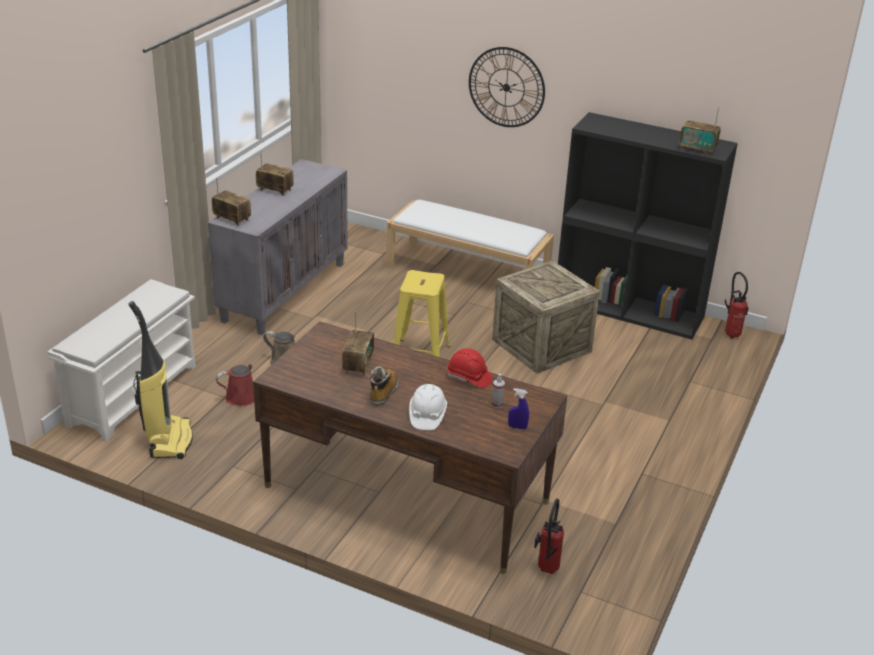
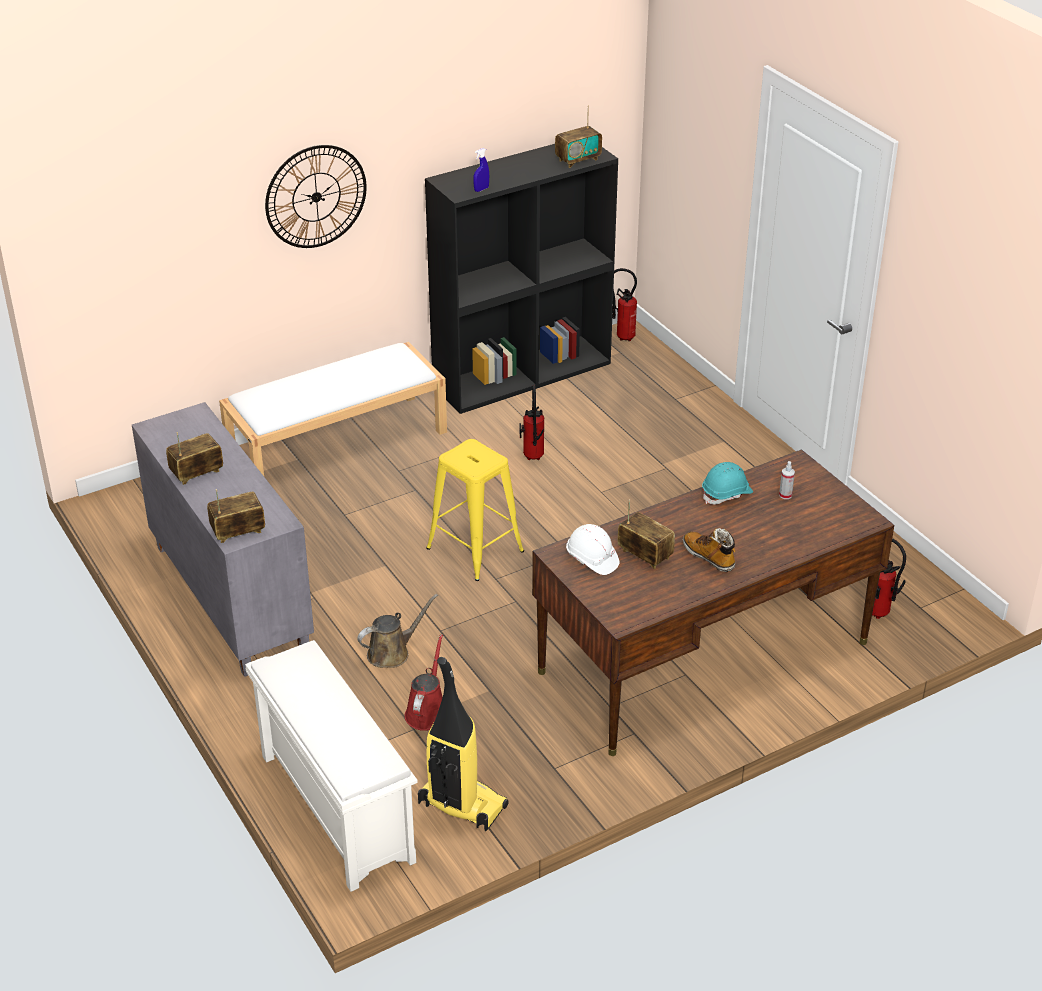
camera: 55 degrees left, 5 degrees up
white hard hat [409,384,447,430] -> white hard hat moved to [566,524,619,575]
red hard hat [447,348,492,388] -> turquoise hard hat [702,462,753,505]
crate [492,260,600,374] -> fire extinguisher [519,385,544,460]
blue spray bottle [508,388,529,430] -> blue spray bottle moved to [473,148,489,192]

